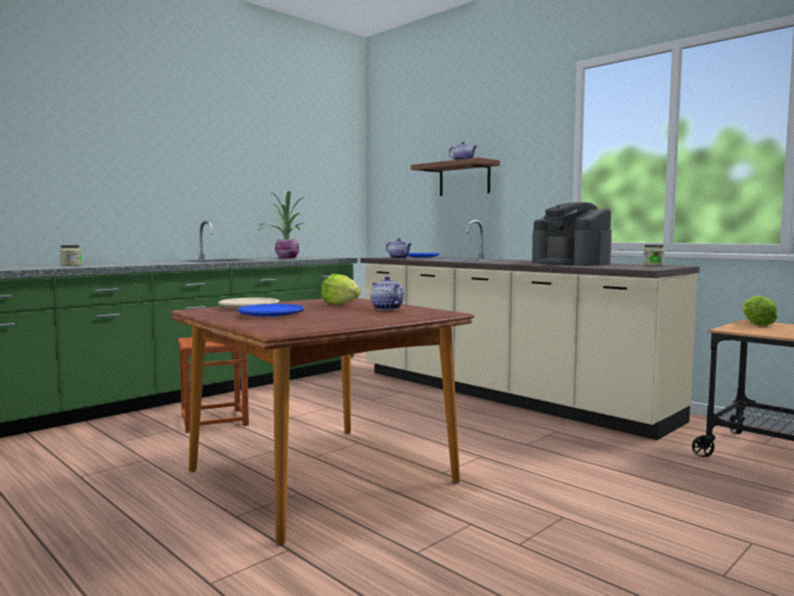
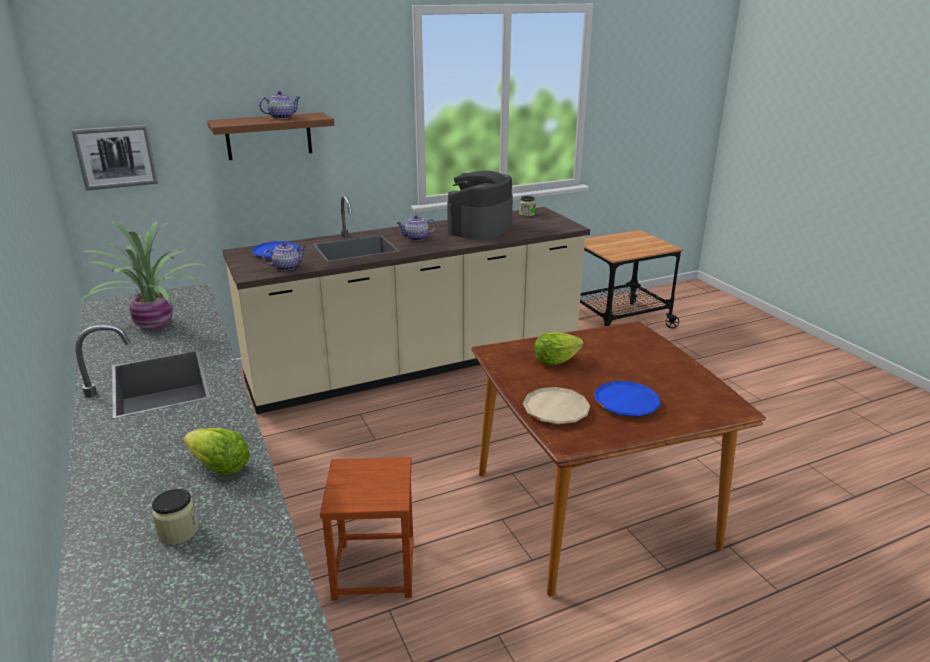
camera: 70 degrees left, 20 degrees up
teapot [371,276,404,310] -> teapot moved to [397,215,436,241]
coffee machine [532,202,612,266] -> coffee machine turned 135 degrees clockwise [447,171,513,240]
lettuce [742,296,777,326] -> lettuce moved to [183,428,250,475]
none -> picture [72,125,158,191]

